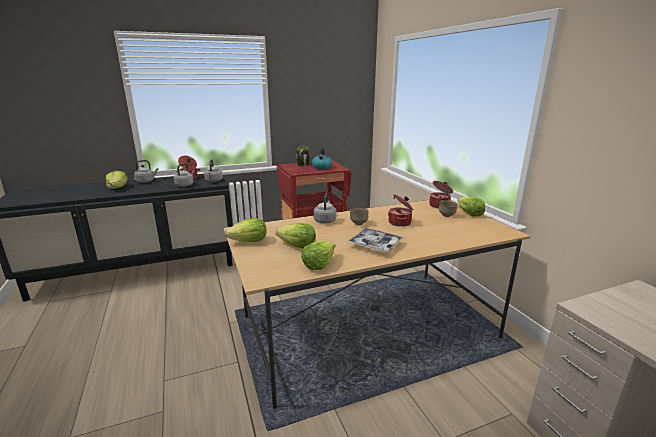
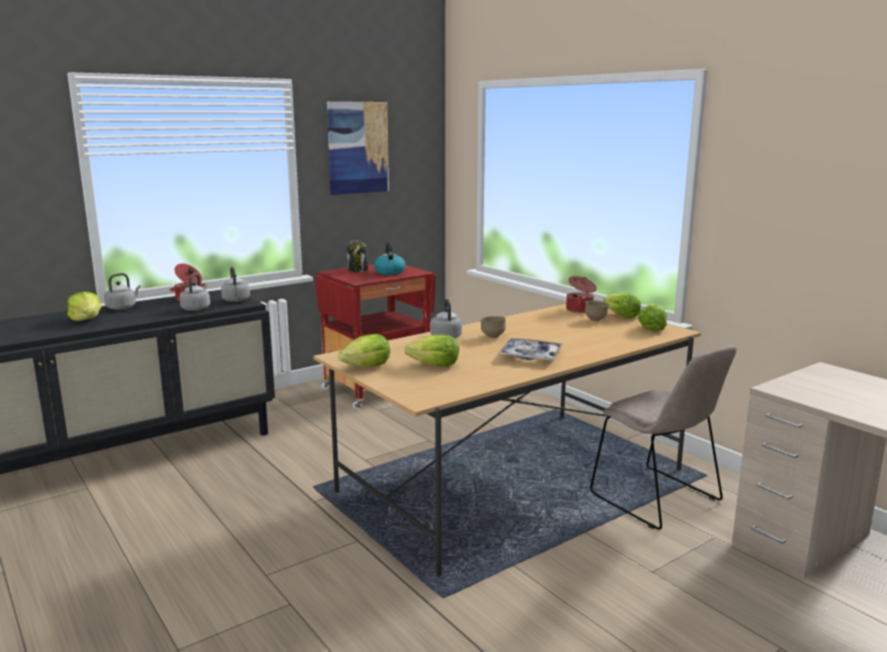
camera: 15 degrees left, 5 degrees down
lettuce [301,241,336,270] -> lettuce moved to [638,304,667,331]
cooking pot [388,194,413,227] -> none
none -> picture [327,101,389,195]
none -> beige chair [590,345,737,530]

